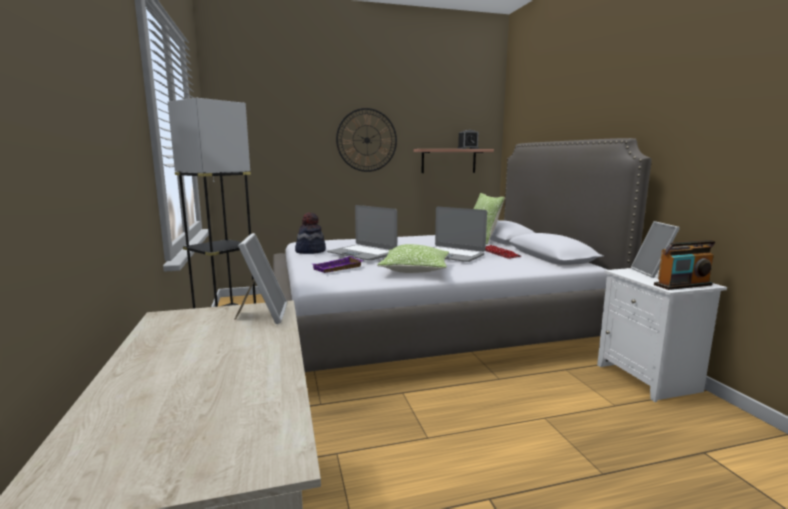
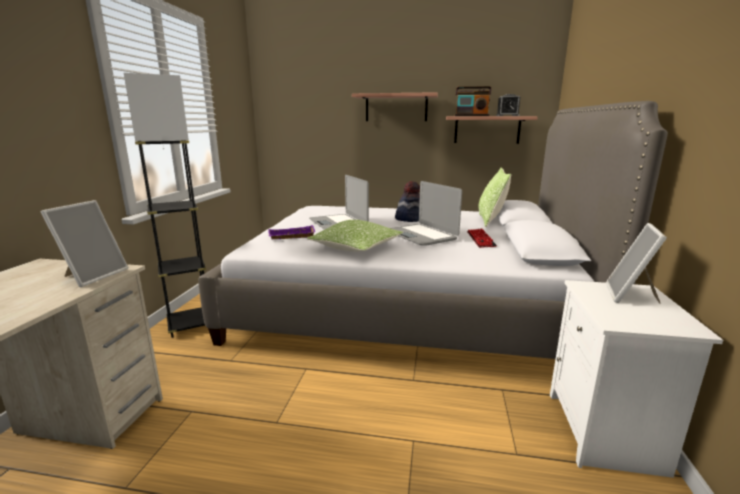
camera: 25 degrees right, 5 degrees up
hat [295,213,326,254] -> hat moved to [395,181,420,222]
wall clock [336,108,397,172] -> shelf [352,92,438,121]
radio [654,240,715,290] -> radio moved to [454,86,491,116]

